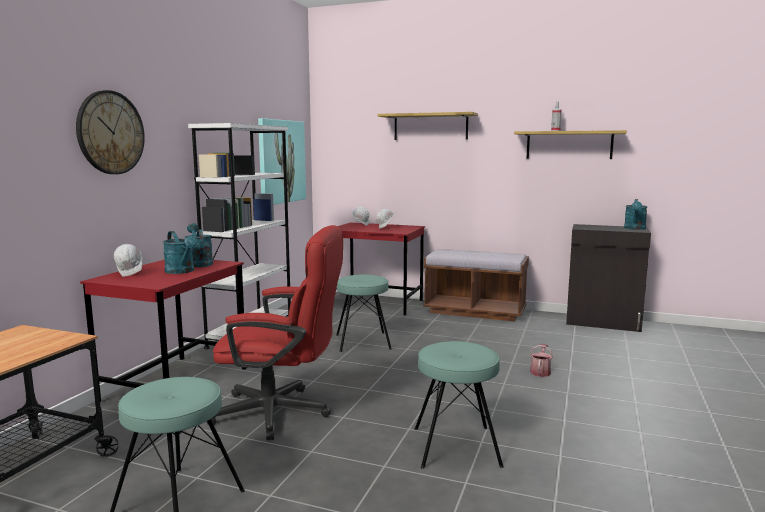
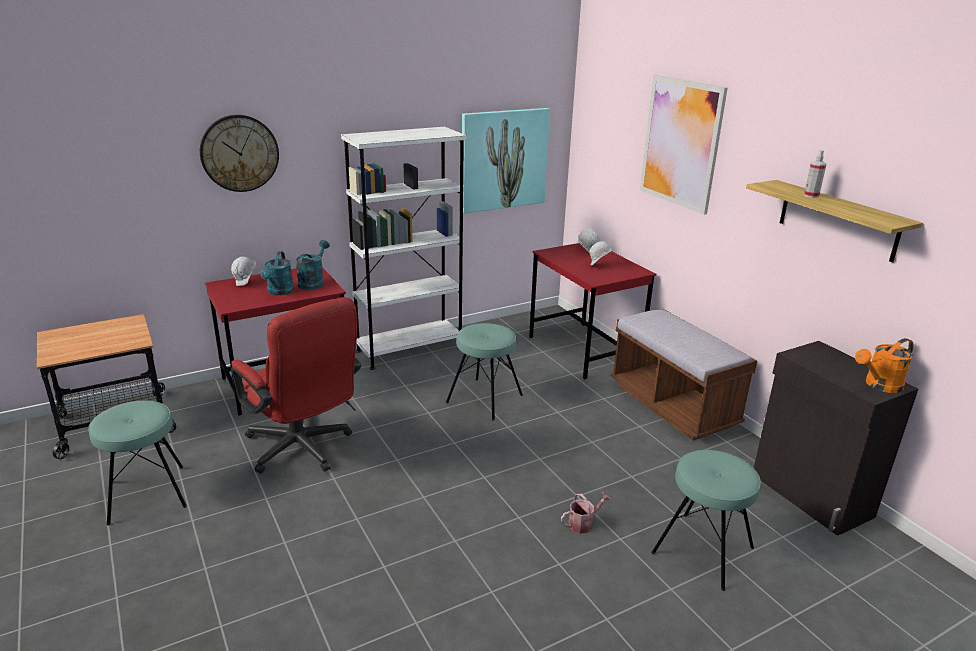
camera: 40 degrees right, 15 degrees up
shelf [378,112,478,140] -> picture [640,75,728,215]
turquoise stool [415,341,504,469] -> turquoise stool moved to [651,450,761,591]
turquoise watering can [624,199,647,230] -> orange watering can [855,338,913,393]

